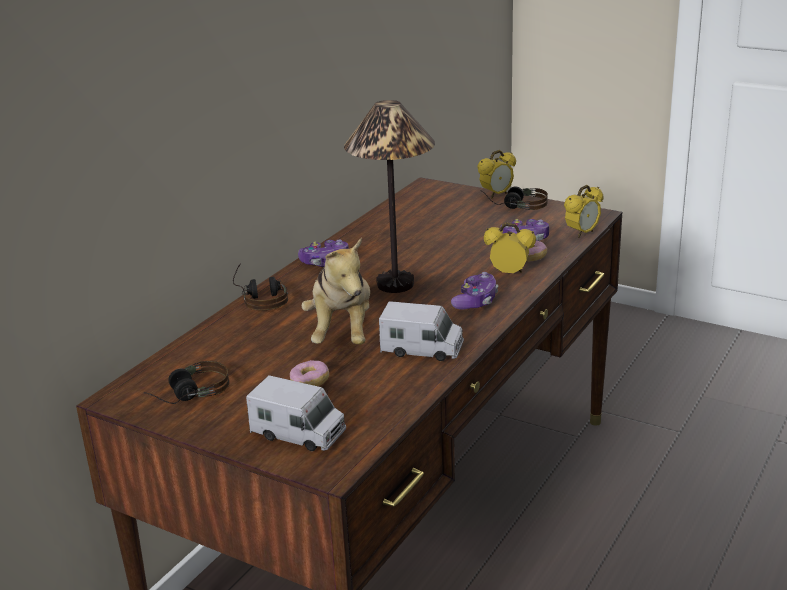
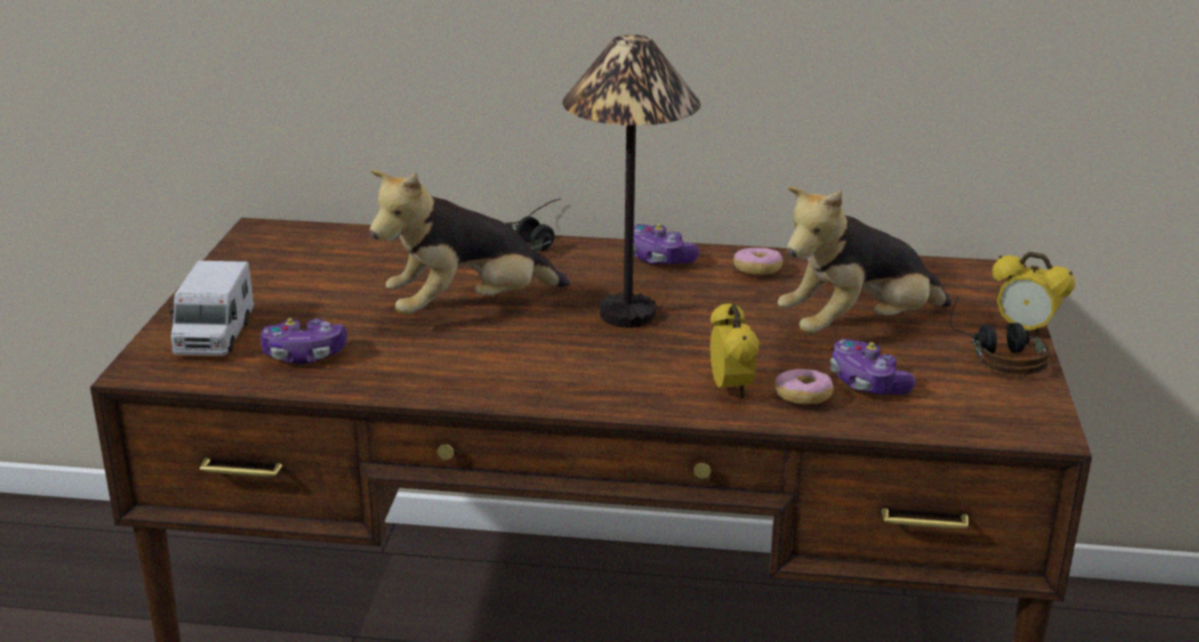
camera: 65 degrees right, 0 degrees up
headphones [144,361,229,404] -> none
donut [290,360,329,386] -> donut moved to [733,248,783,275]
toy truck [379,301,464,361] -> none
game controller [451,272,498,309] -> game controller moved to [261,318,347,364]
alarm clock [564,185,604,238] -> none
none -> plush toy [778,186,951,334]

